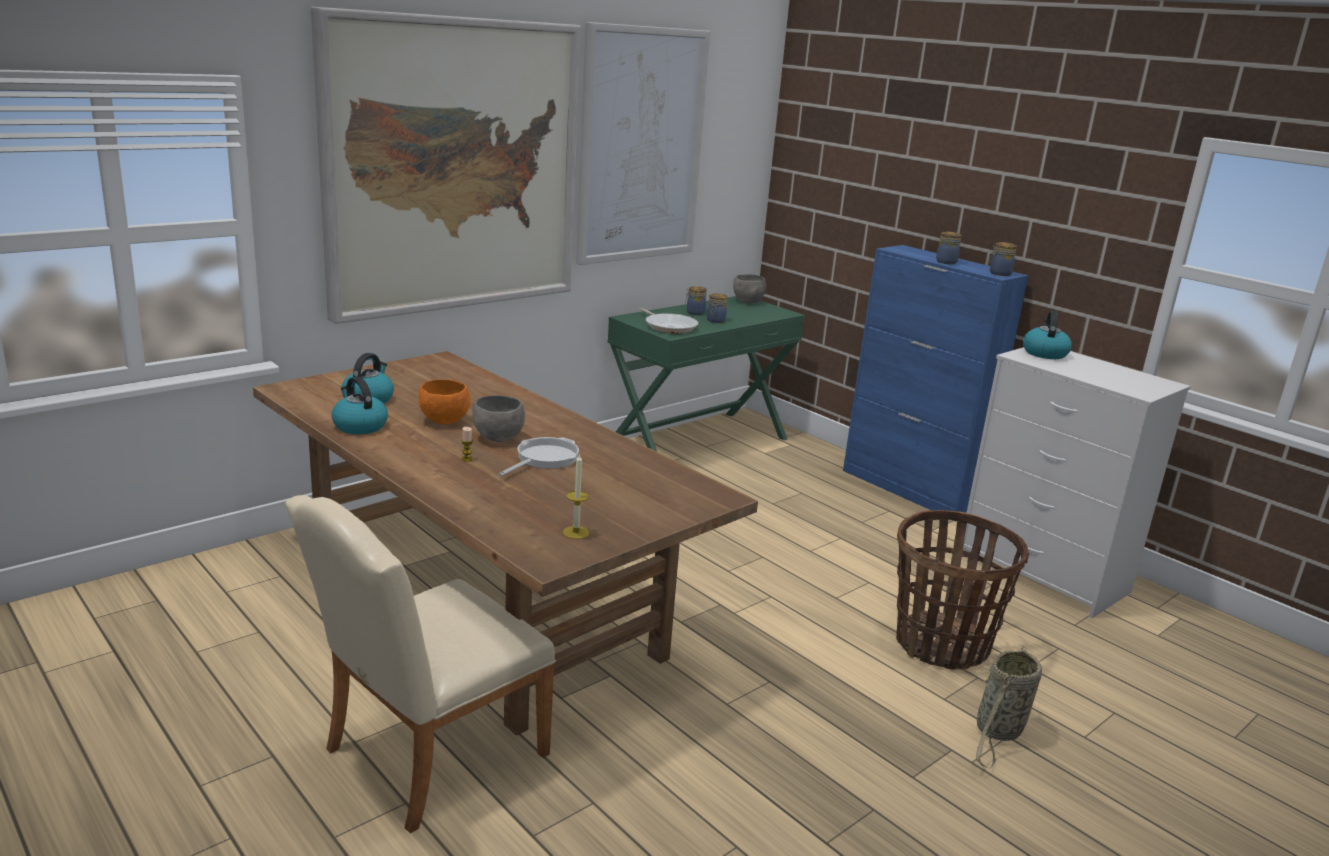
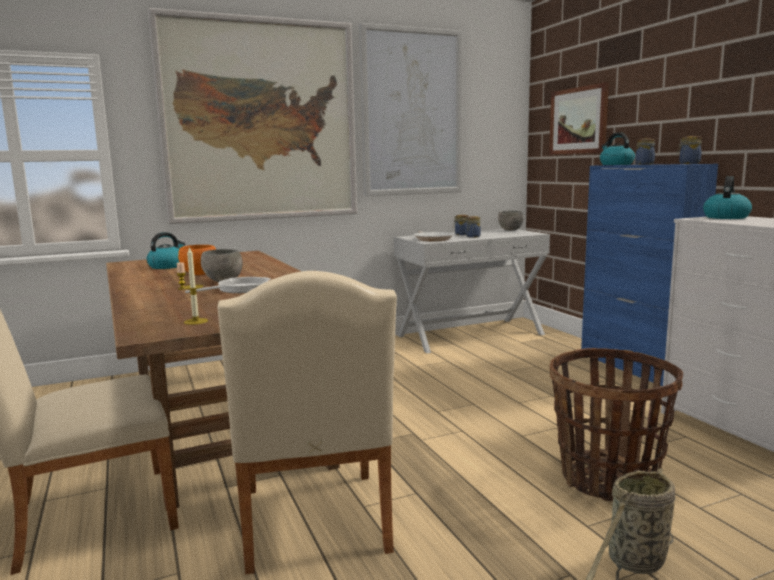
camera: 20 degrees right, 10 degrees down
kettle [332,376,388,434] -> kettle moved to [600,133,635,165]
green console table [608,296,805,452] -> white console table [394,229,550,353]
none -> beige chair [217,271,397,574]
none -> picture [549,82,609,155]

